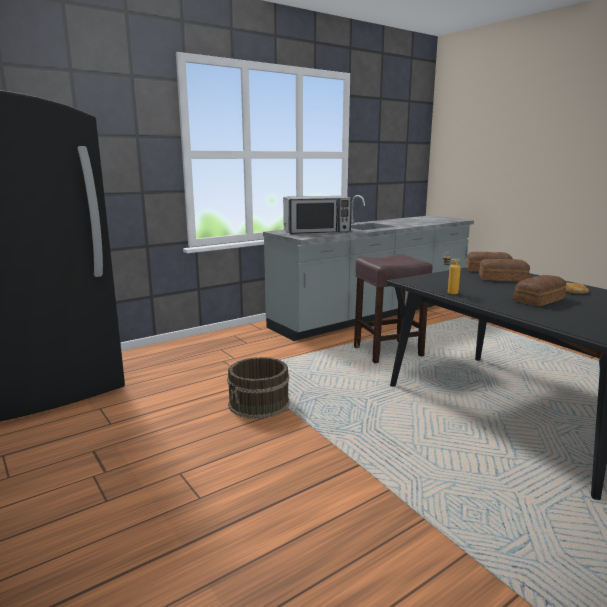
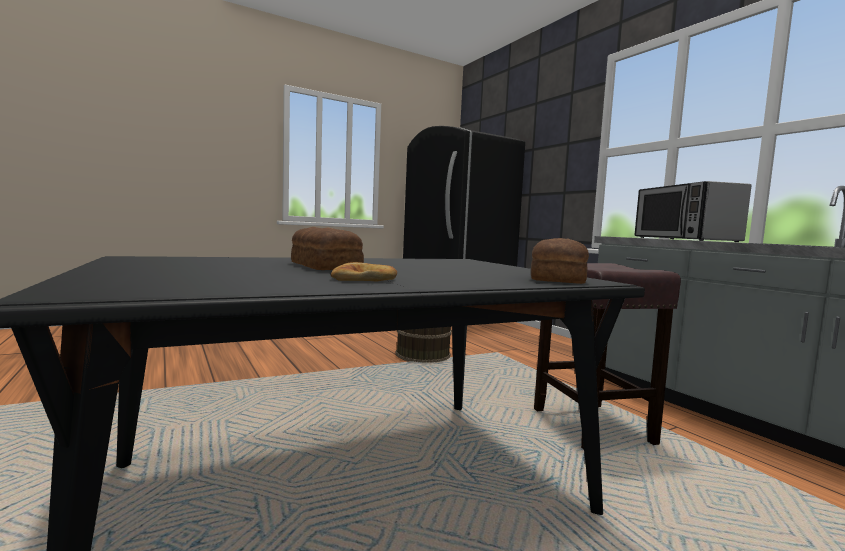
camera: 95 degrees right, 10 degrees down
bottle [443,252,461,294] -> none
bread [479,259,530,282] -> none

